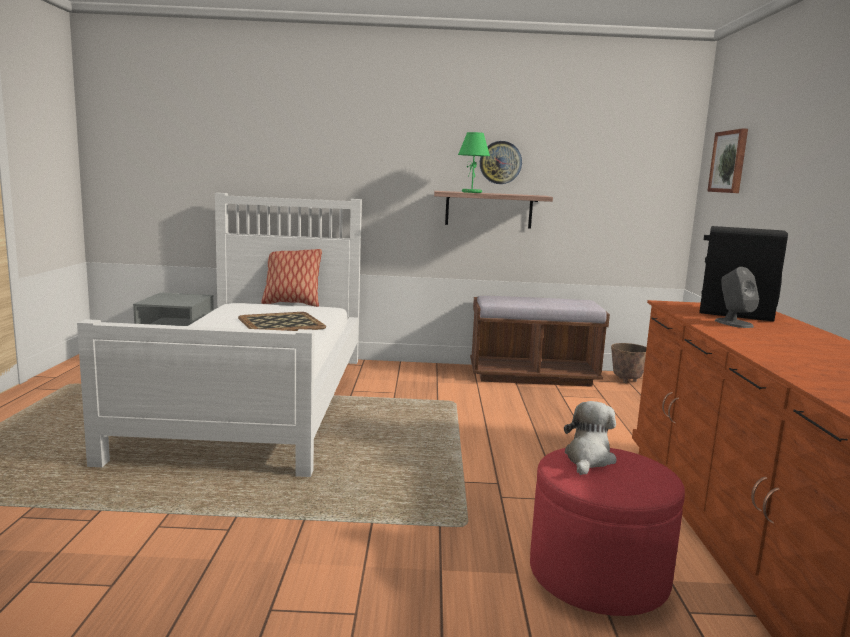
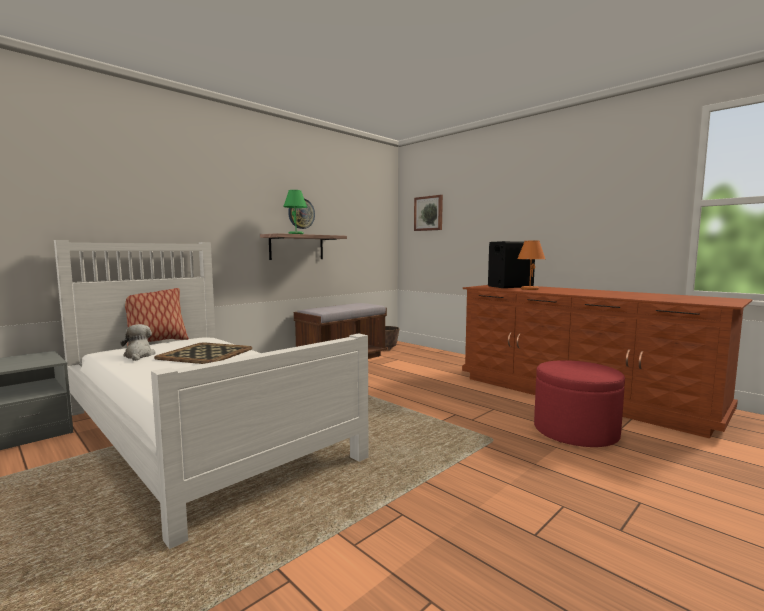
camera: 45 degrees left, 5 degrees down
plush toy [564,401,616,475] -> plush toy moved to [120,324,156,361]
grey speaker [715,267,759,328] -> orange table lamp [517,241,545,290]

